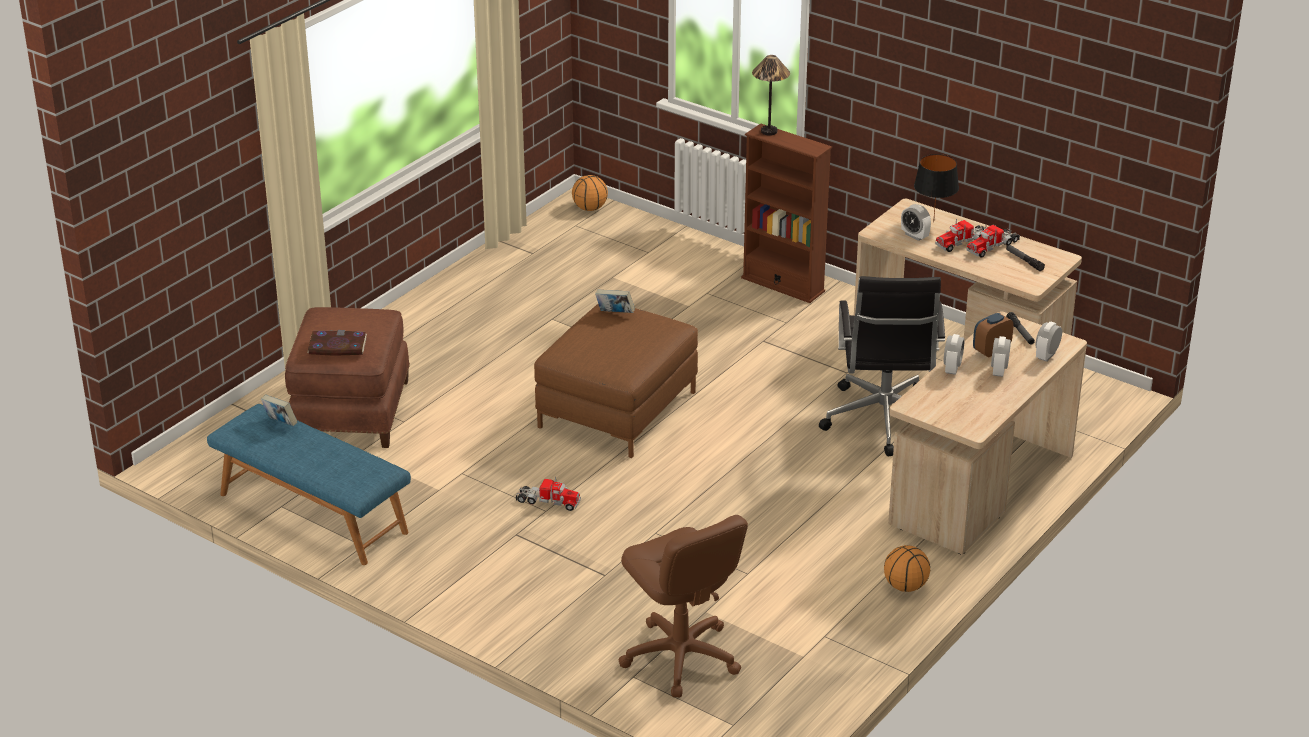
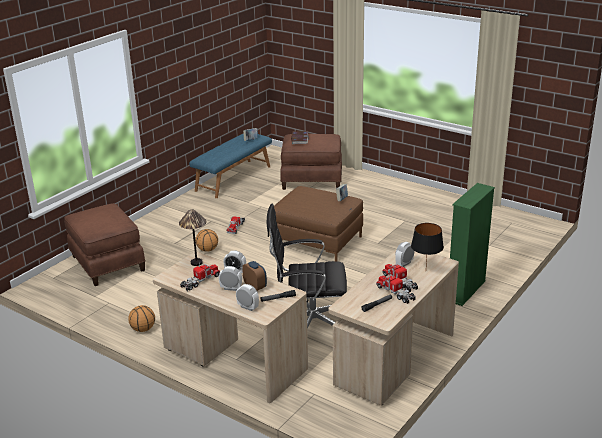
camera: 90 degrees right, 5 degrees down
basketball [572,175,608,211] -> basketball moved to [196,229,218,252]
brown office chair [619,515,748,697] -> brown ottoman [64,203,145,286]
brown bookcase [741,123,832,303] -> green bookcase [450,183,495,306]
table lamp [752,55,790,136] -> table lamp moved to [179,209,206,266]
none -> toy truck [180,262,220,291]

